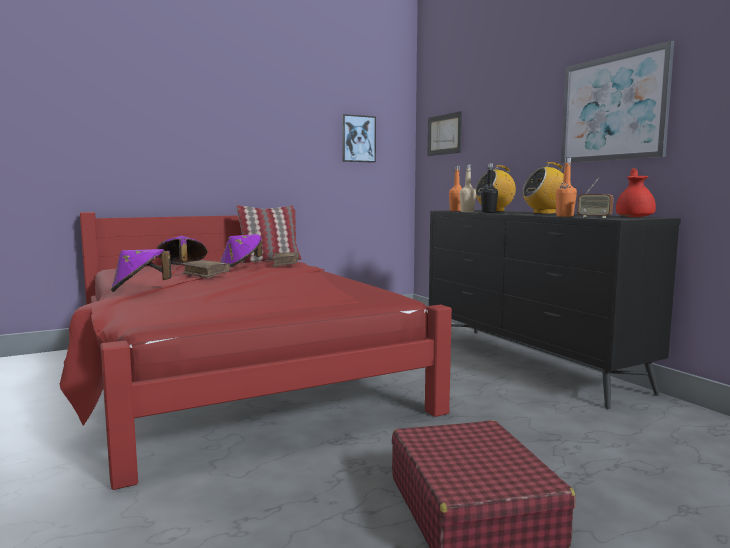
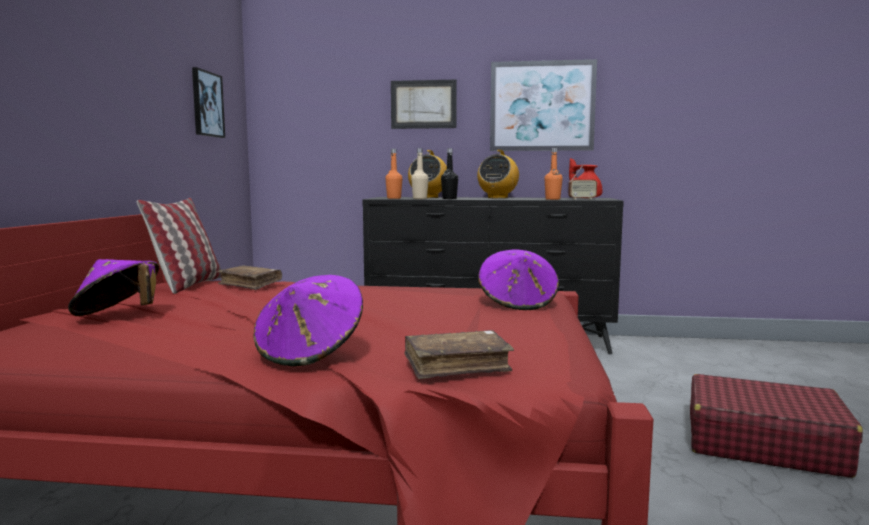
camera: 55 degrees left, 0 degrees up
brown book [182,260,230,278] -> brown book moved to [405,330,514,379]
purple hat [220,234,262,267] -> purple hat moved to [478,250,559,310]
picture [427,111,462,156] -> picture moved to [391,80,457,129]

